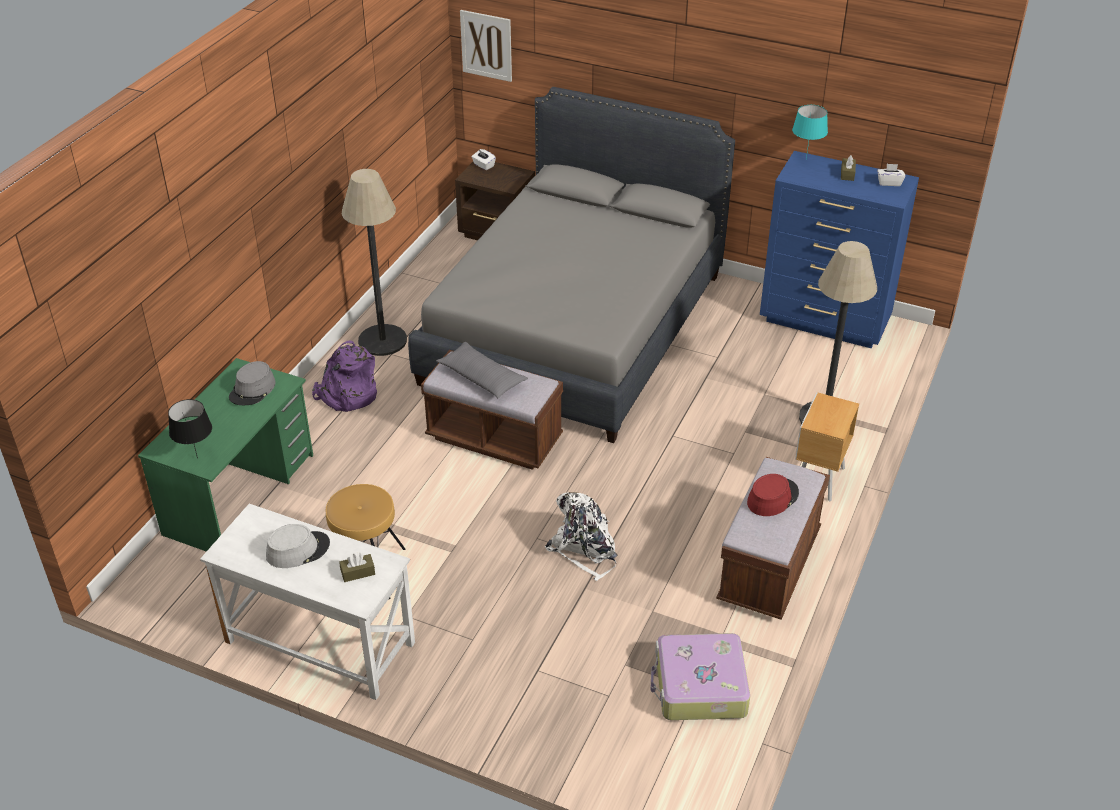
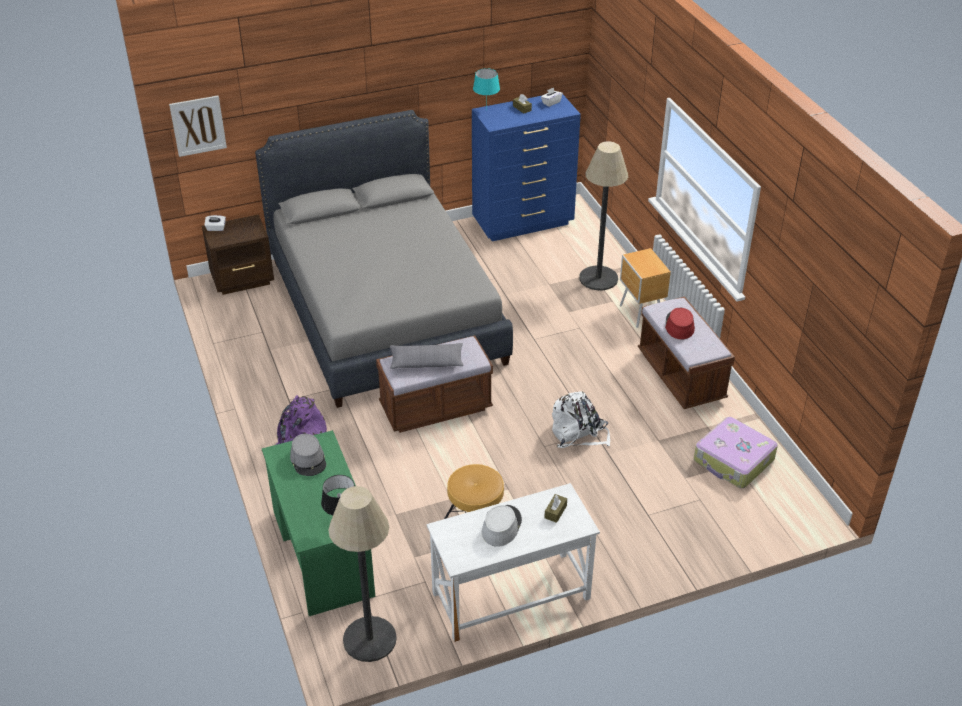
camera: 45 degrees left, 0 degrees up
floor lamp [342,169,407,356] -> floor lamp moved to [329,486,397,662]

